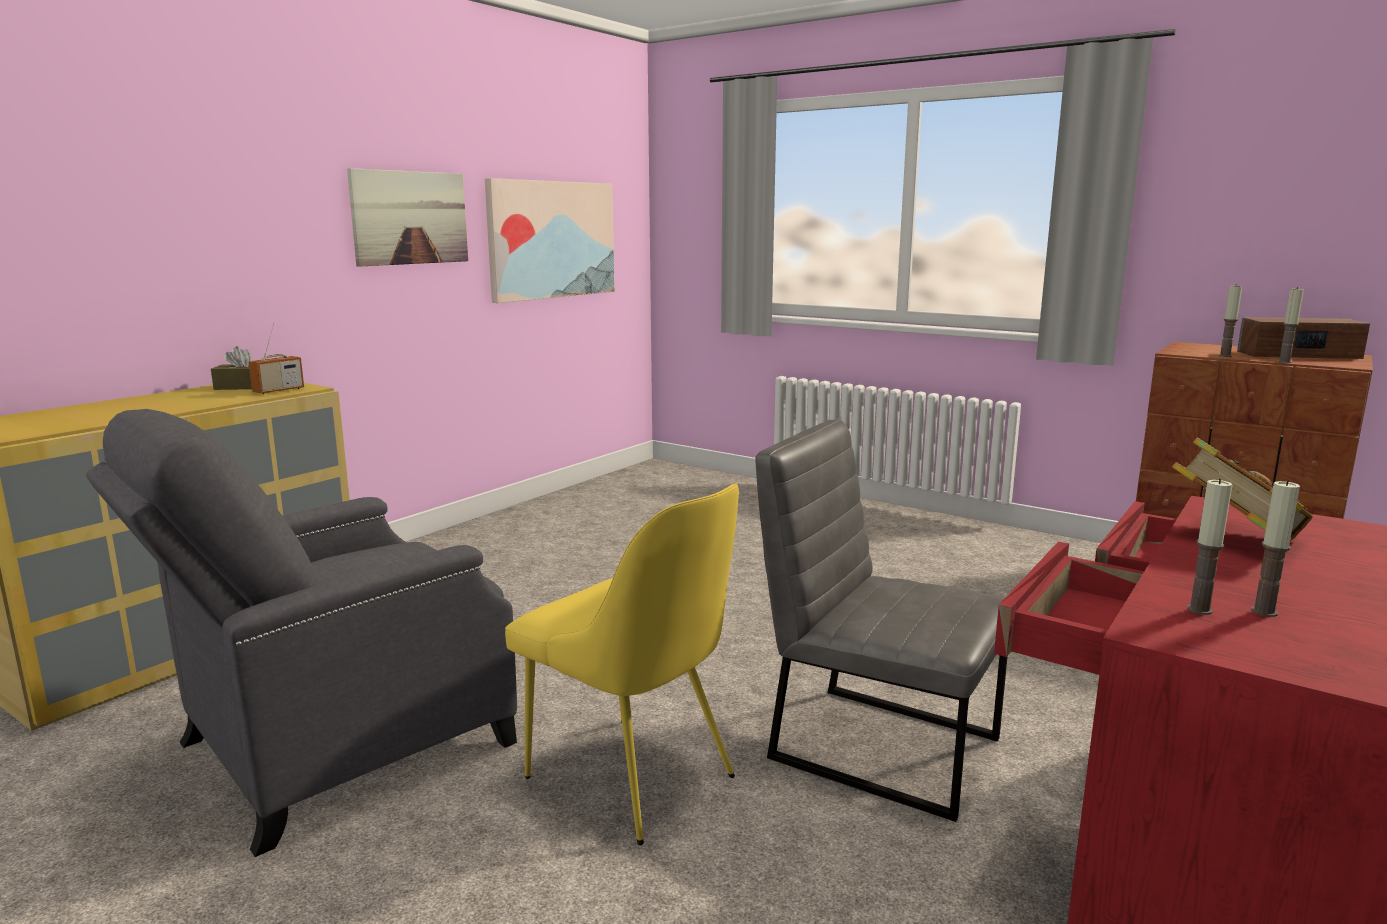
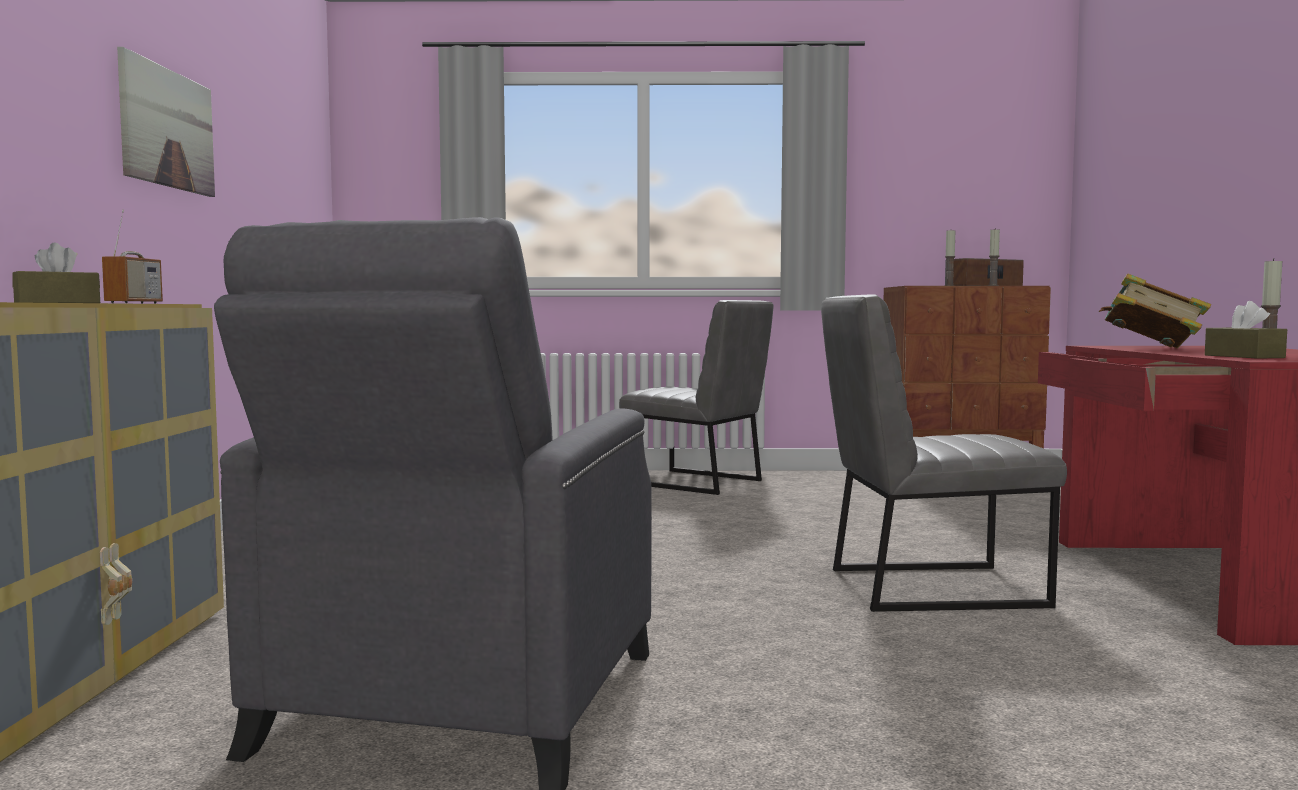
camera: 35 degrees left, 10 degrees down
picture [485,178,615,303] -> none
yellow chair [505,483,739,845] -> none
candle [1187,478,1233,615] -> brown tissue box [1205,301,1287,359]
none -> grey chair [619,300,773,495]

